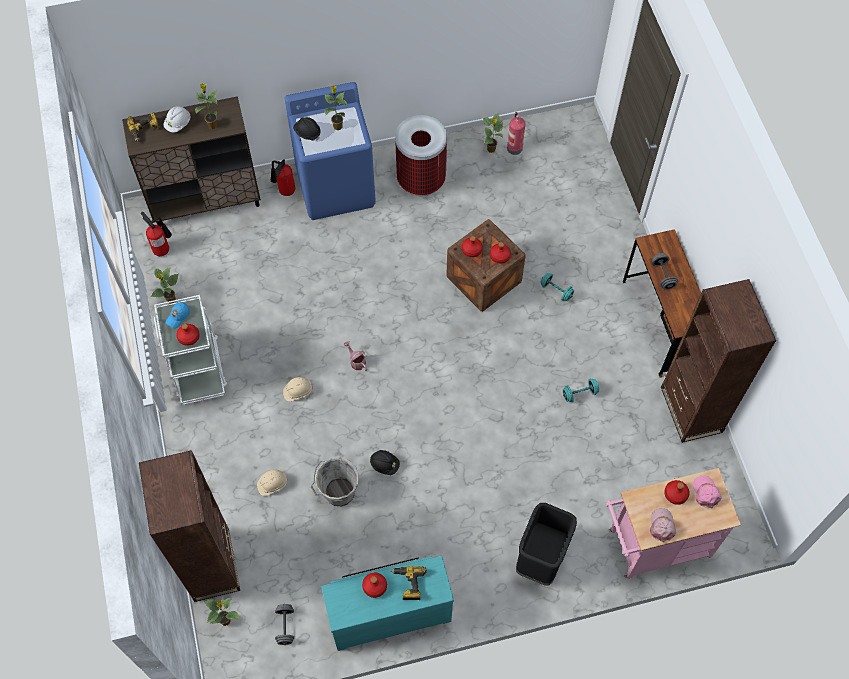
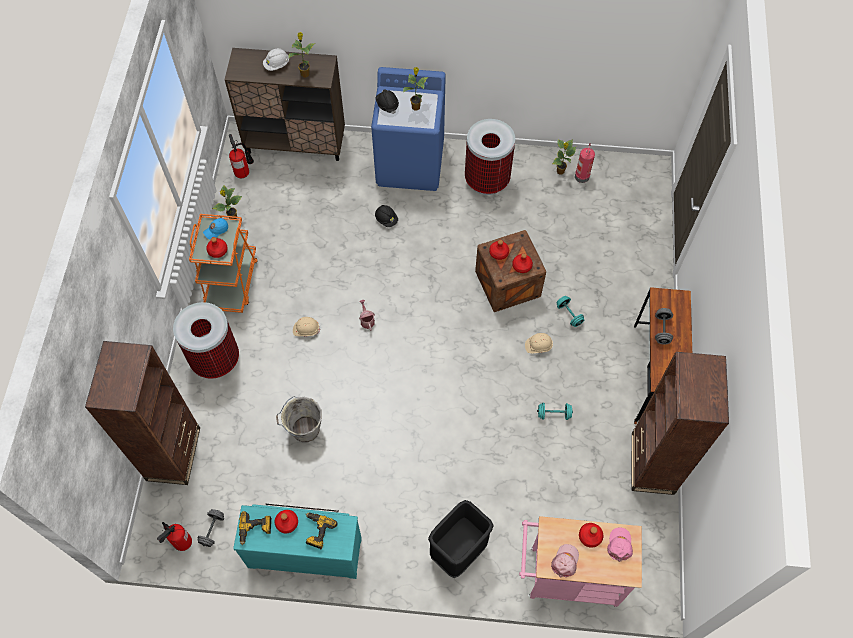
camera: 20 degrees right, 0 degrees up
power drill [127,112,159,142] -> power drill moved to [239,511,272,545]
white cart [154,295,227,405] -> orange cart [189,214,258,313]
potted plant [204,597,240,626] -> none
beige hard hat [257,469,287,496] -> beige hard hat moved to [525,333,553,353]
fire extinguisher [271,159,295,196] -> fire extinguisher moved to [157,522,192,551]
black hard hat [370,450,400,475] -> black hard hat moved to [375,205,398,227]
none -> trash can [173,302,239,379]

